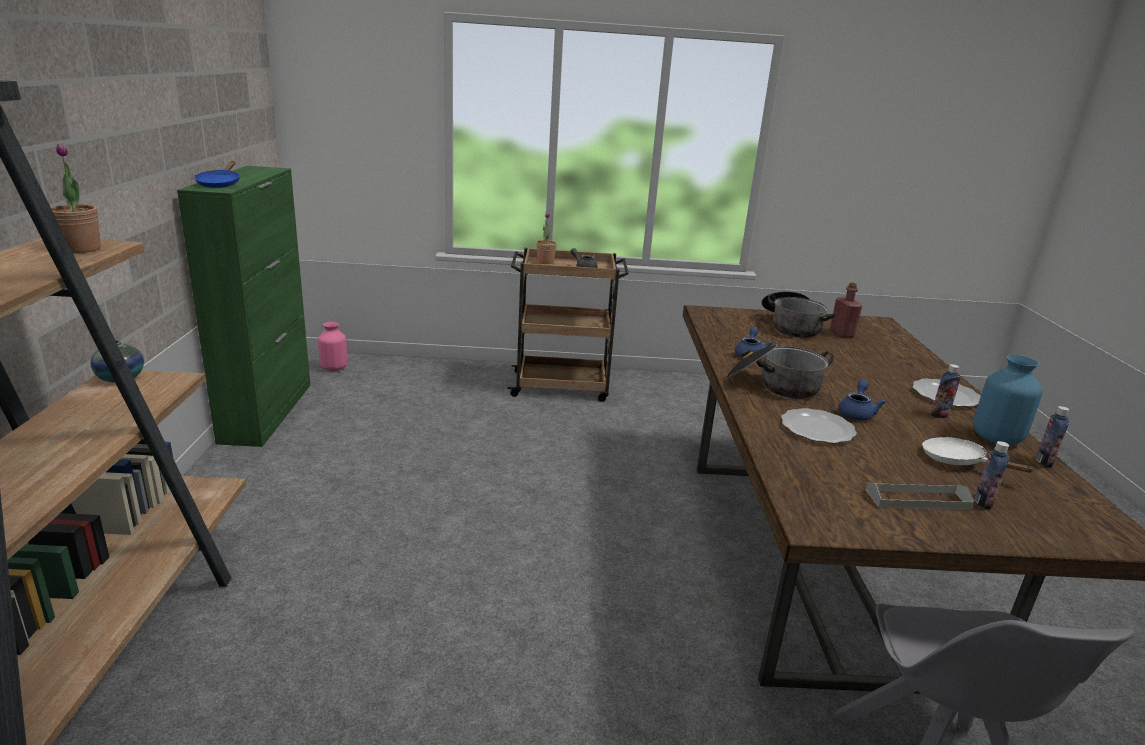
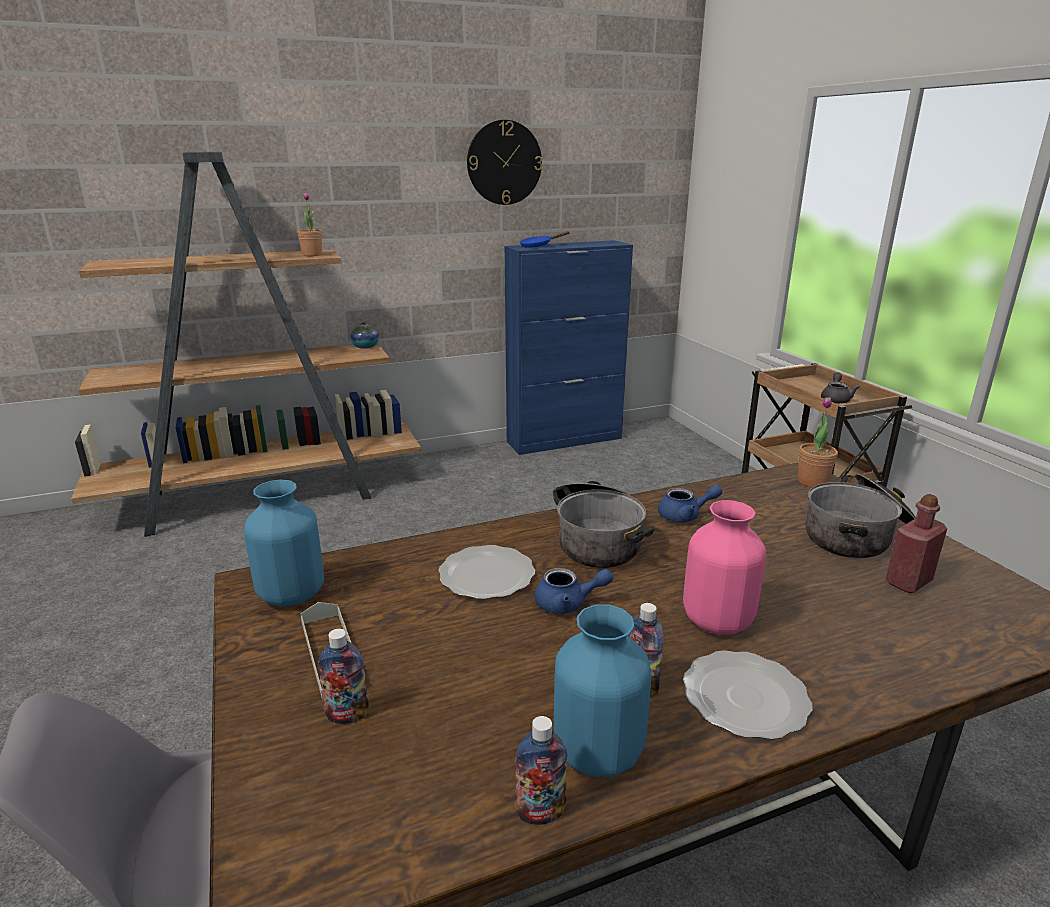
camera: 70 degrees right, 0 degrees up
green cabinet [177,166,310,447] -> blue cabinet [504,240,633,455]
pink vase [318,322,348,371] -> pink vase moved to [683,500,766,635]
potted plant [536,212,557,264] -> potted plant moved to [798,397,838,487]
white frying pan [922,437,1035,473] -> none
none -> blue vase [244,480,324,607]
none -> wall clock [467,120,542,205]

